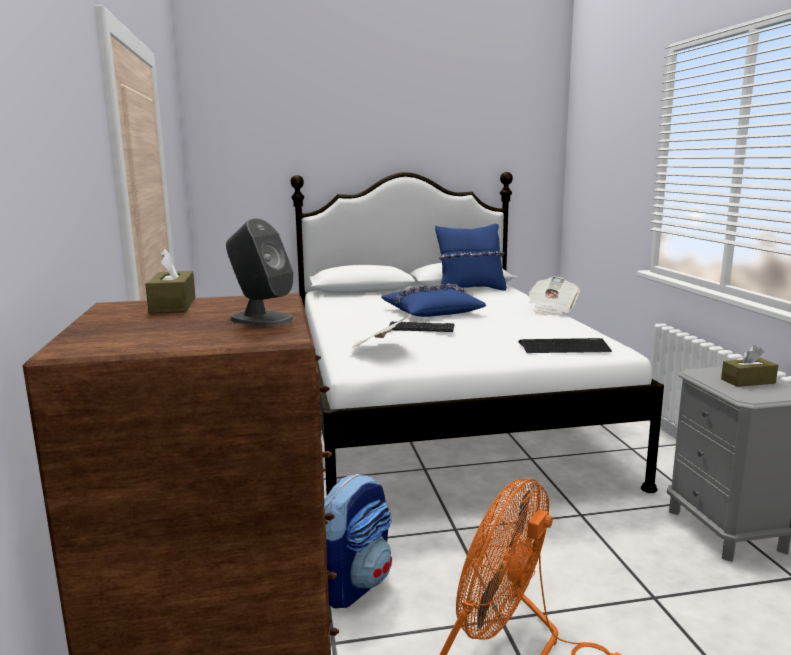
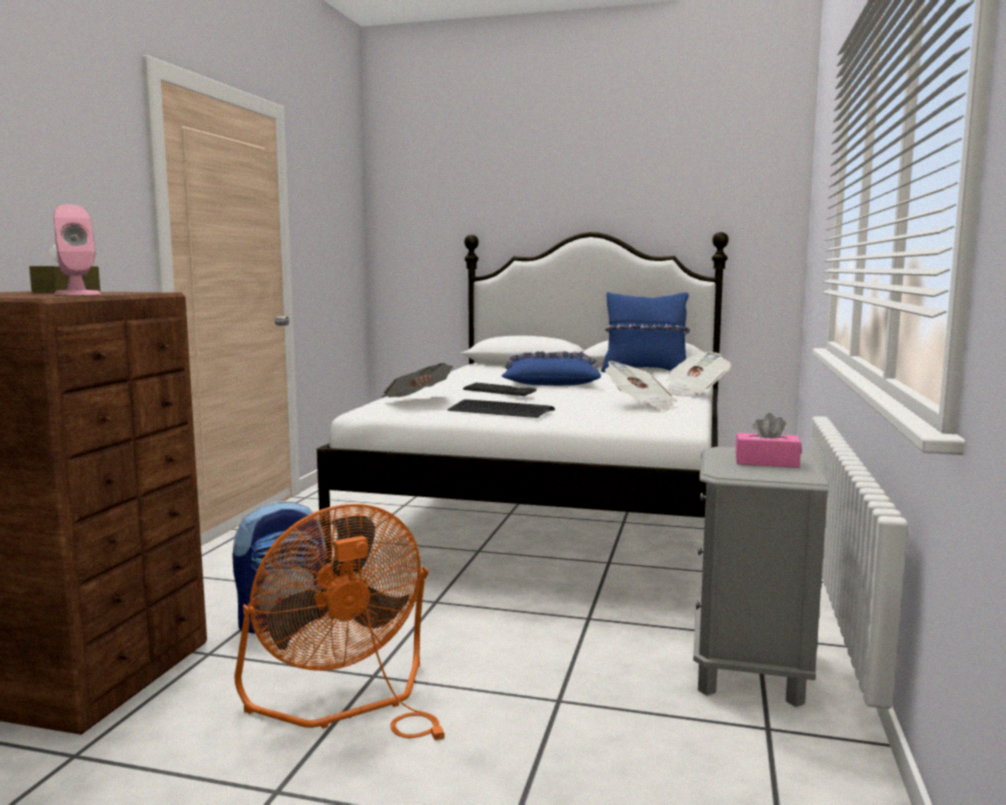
camera: 25 degrees right, 5 degrees down
grey speaker [226,218,294,326] -> pink speaker [54,204,100,295]
keyboard [518,338,612,353] -> keyboard moved to [447,399,555,418]
brown tissue box [721,345,778,387] -> pink tissue box [735,413,801,468]
none -> newspaper [605,361,677,411]

